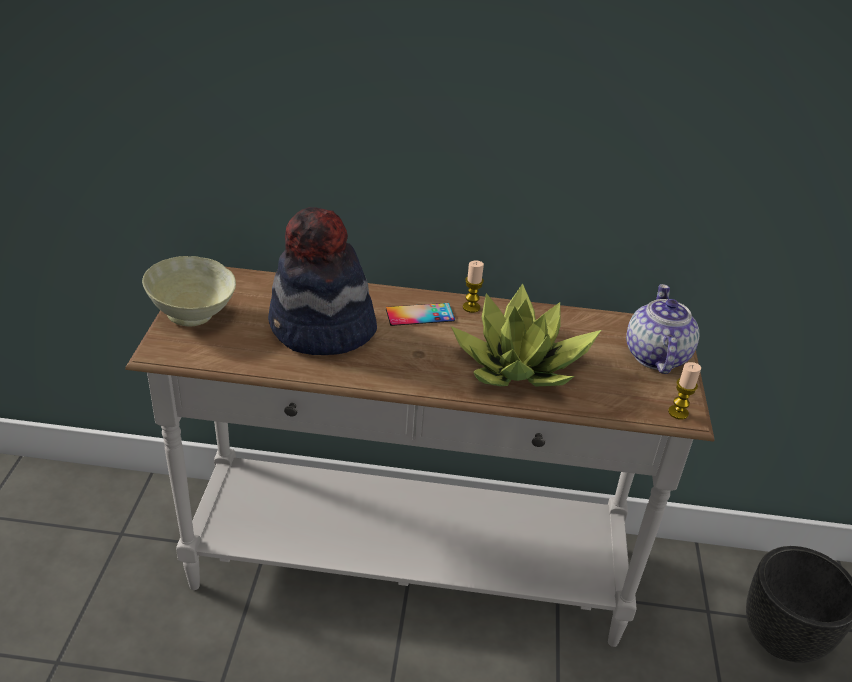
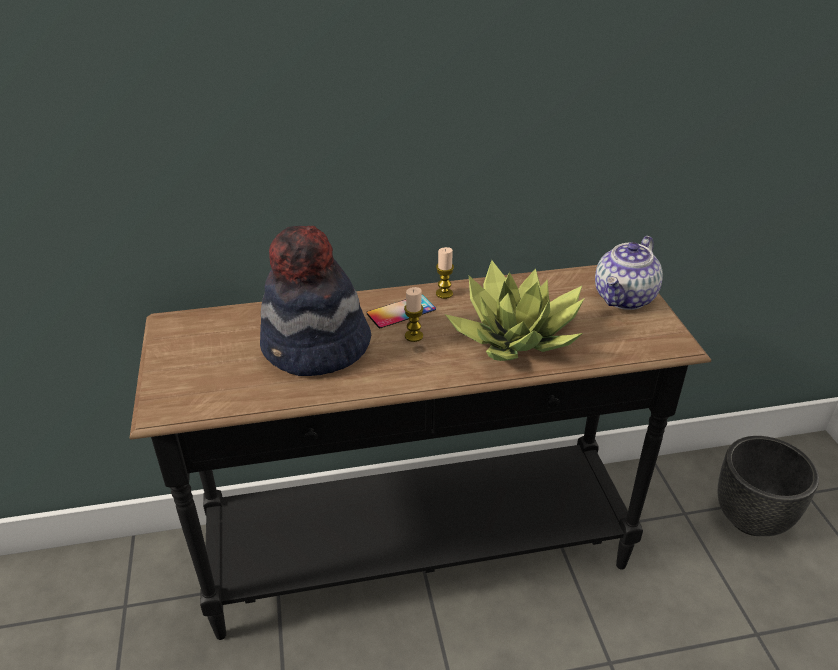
camera: 15 degrees left, 0 degrees up
white console table [125,267,715,647] -> black console table [130,265,711,640]
beige bowl [142,256,236,326] -> none
teapot [626,284,699,374] -> teapot turned 135 degrees counterclockwise [595,236,663,310]
candle [668,362,701,420] -> candle moved to [404,287,423,342]

